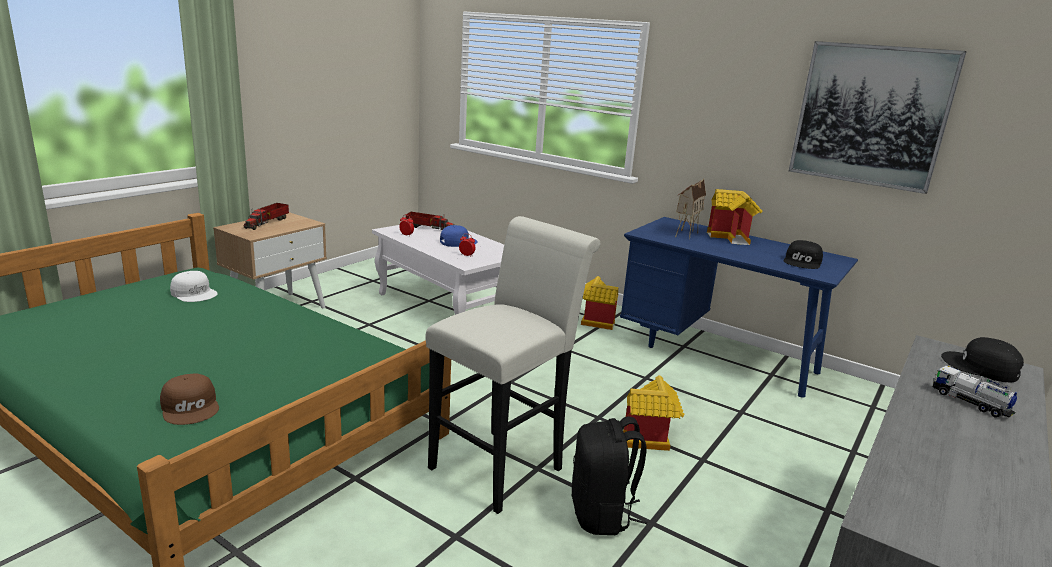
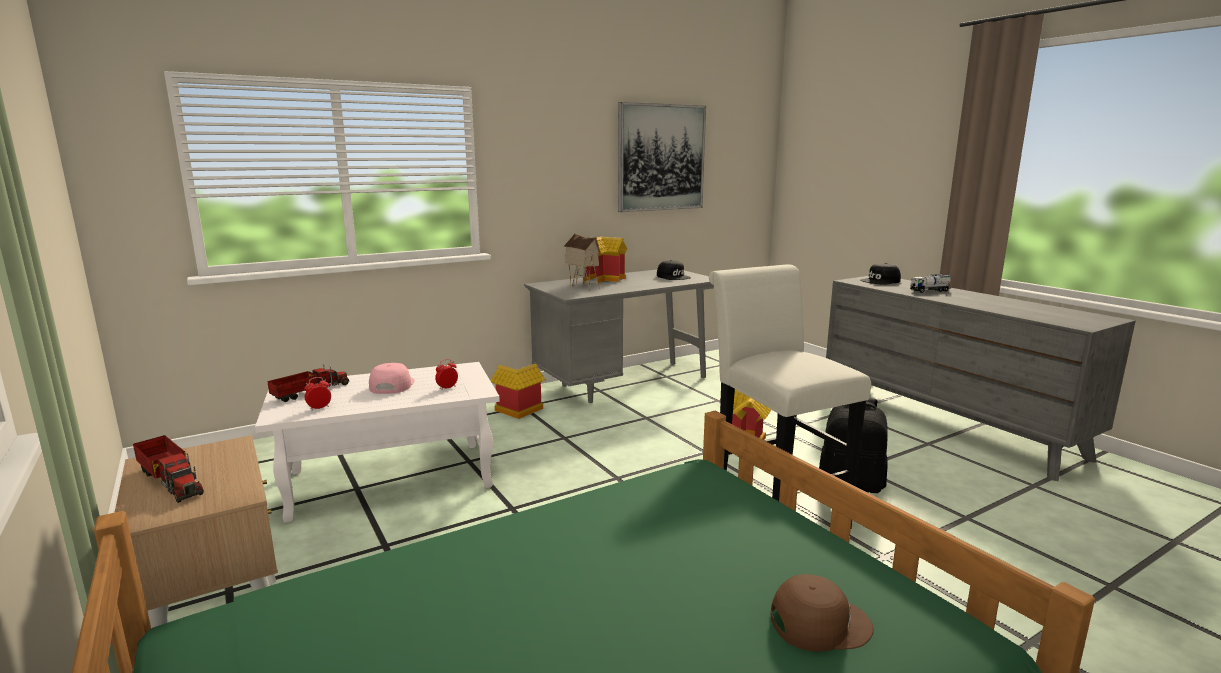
camera: 65 degrees left, 5 degrees down
white cap [170,271,218,302] -> none
blue cap [440,225,478,247] -> pink cap [369,363,415,394]
blue desk [620,217,858,398] -> grey desk [524,269,714,403]

